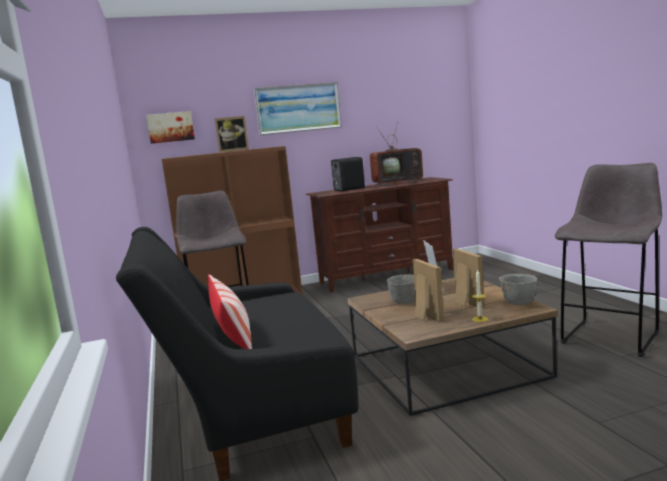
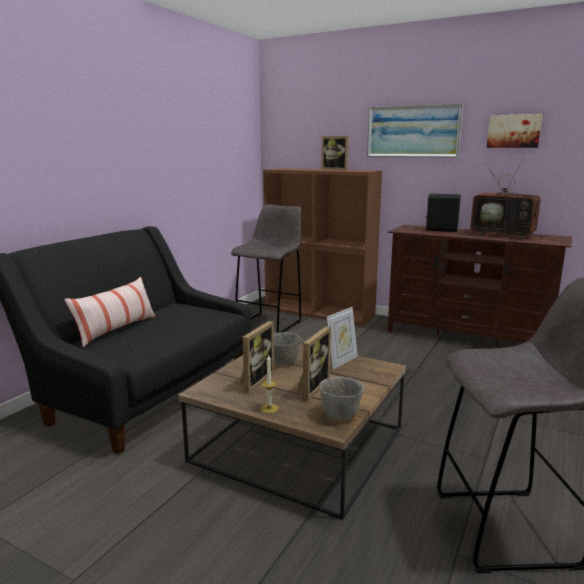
camera: 45 degrees right, 5 degrees up
picture [146,111,195,144] -> picture moved to [487,114,542,148]

